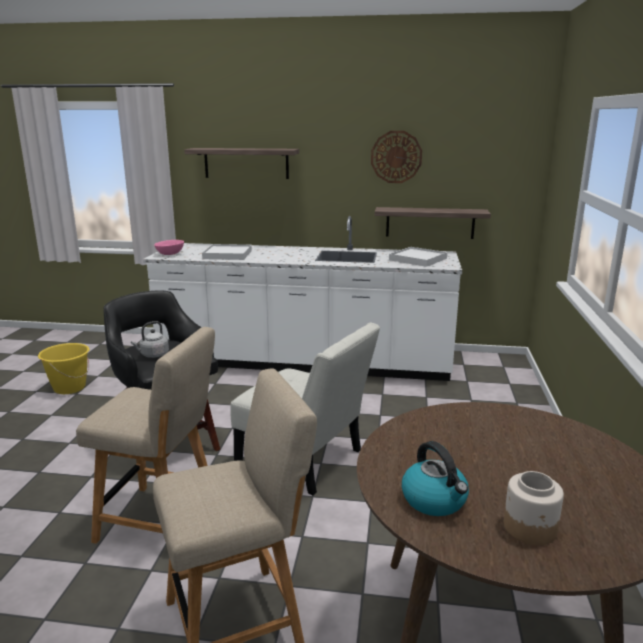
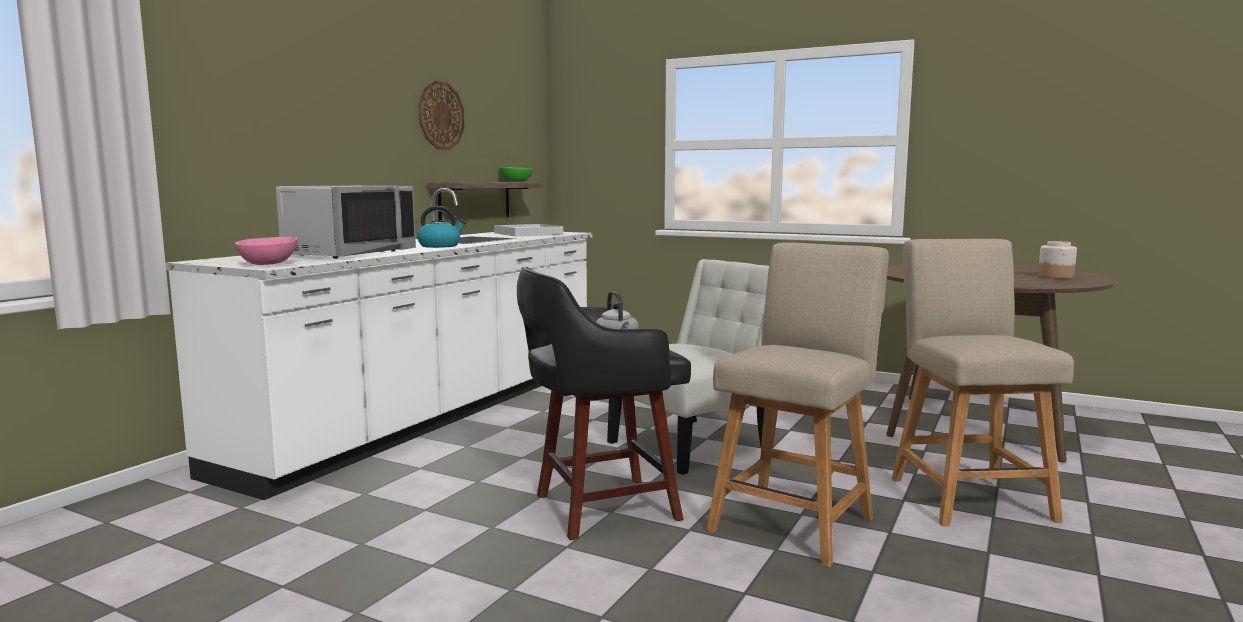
camera: 70 degrees left, 10 degrees down
yellow bucket [38,343,89,394] -> none
shelf [184,148,299,179] -> none
white tray [202,244,252,260] -> grey microwave [276,186,416,258]
kettle [402,441,469,516] -> kettle moved to [417,206,466,248]
none -> green bowl [499,167,533,182]

